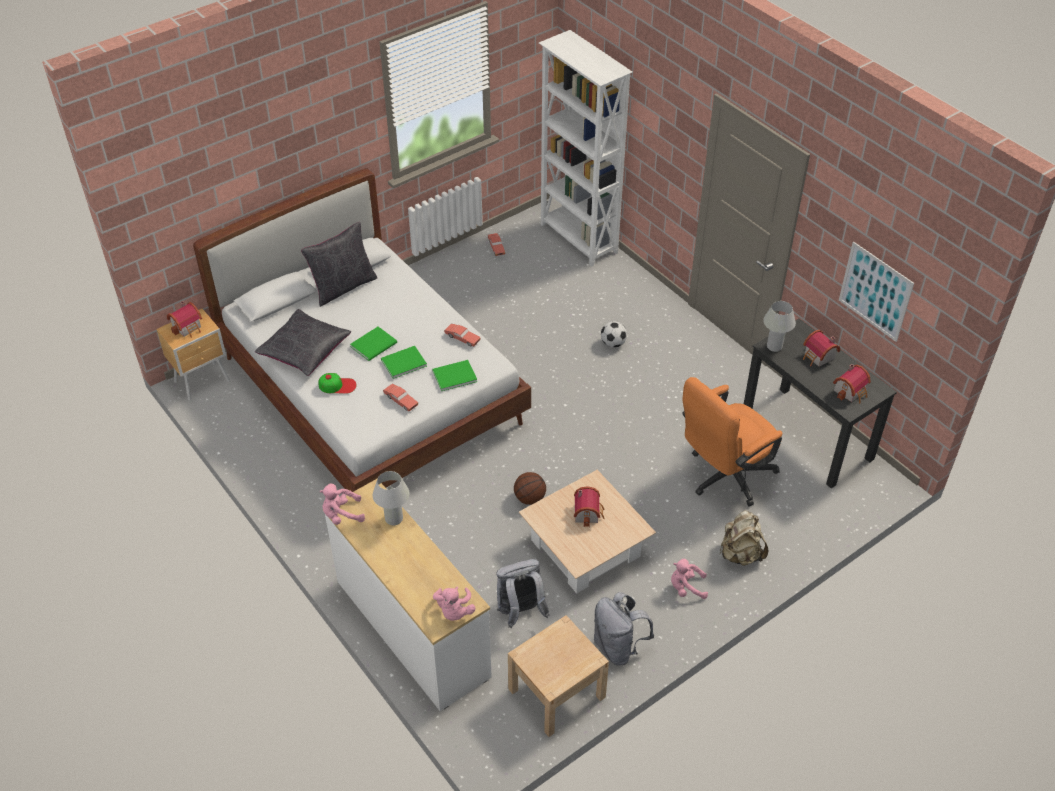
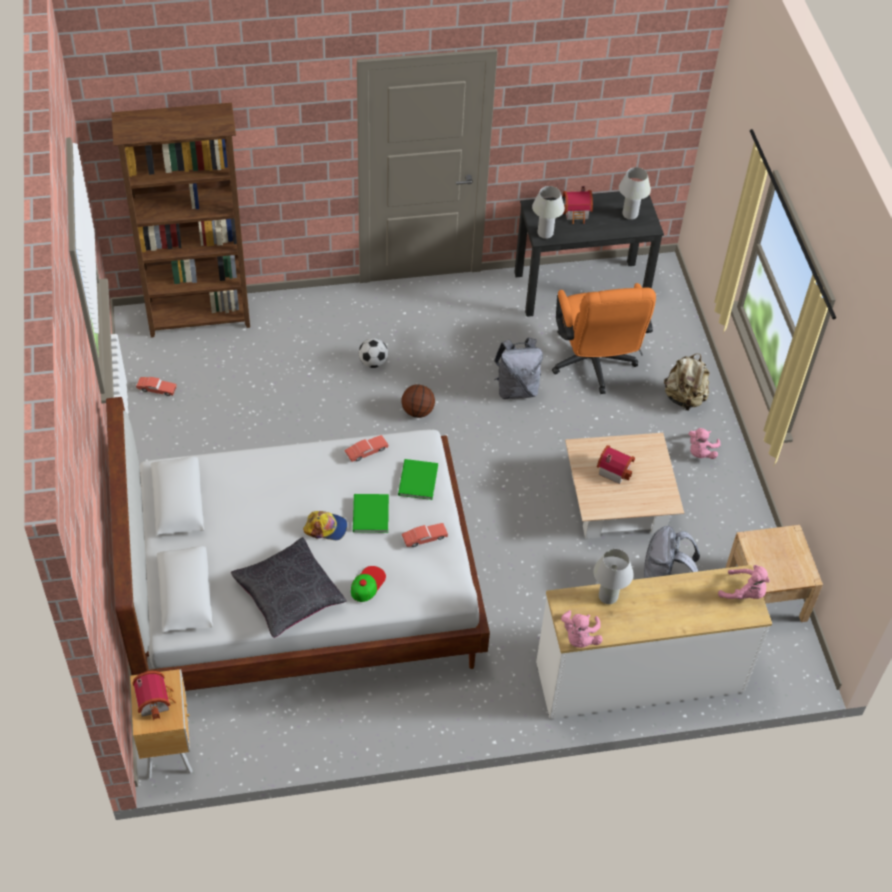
camera: 65 degrees left, 5 degrees up
black pillow [301,222,377,307] -> none
green book [350,326,397,361] -> cap [303,511,347,540]
basketball [514,472,546,505] -> basketball moved to [401,384,435,418]
white bookcase [539,30,633,267] -> brown bookcase [112,103,250,338]
grey backpack [594,592,654,666] -> grey backpack moved to [494,337,543,399]
toy house [833,364,871,403] -> white table lamp [619,167,651,220]
picture [839,242,914,342] -> none

